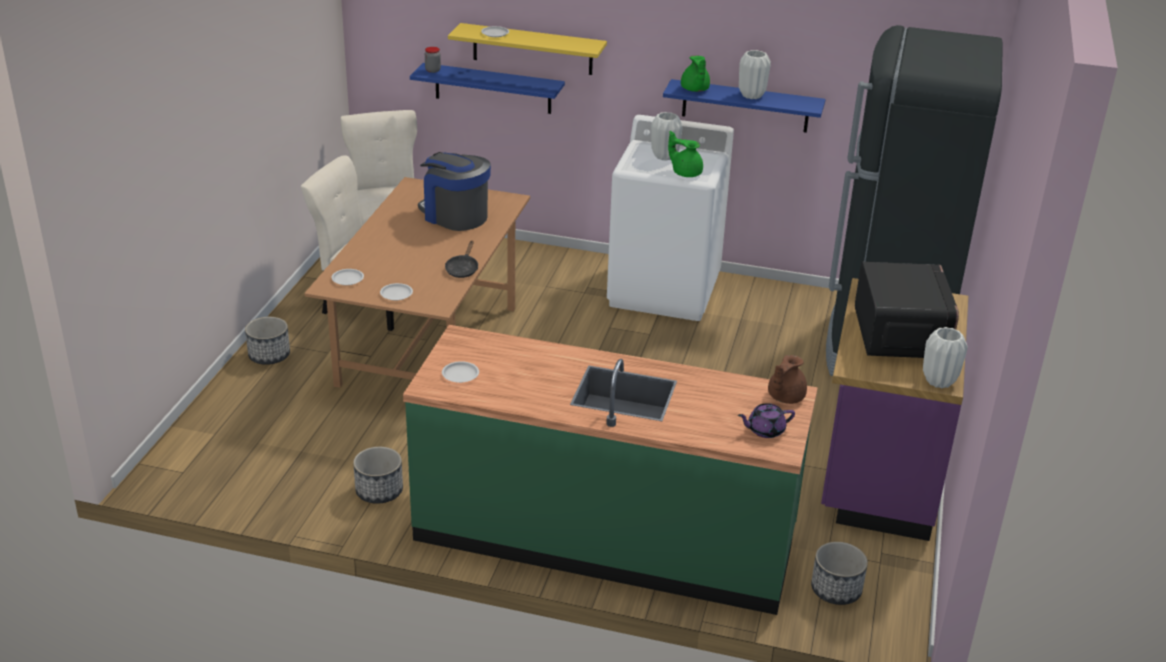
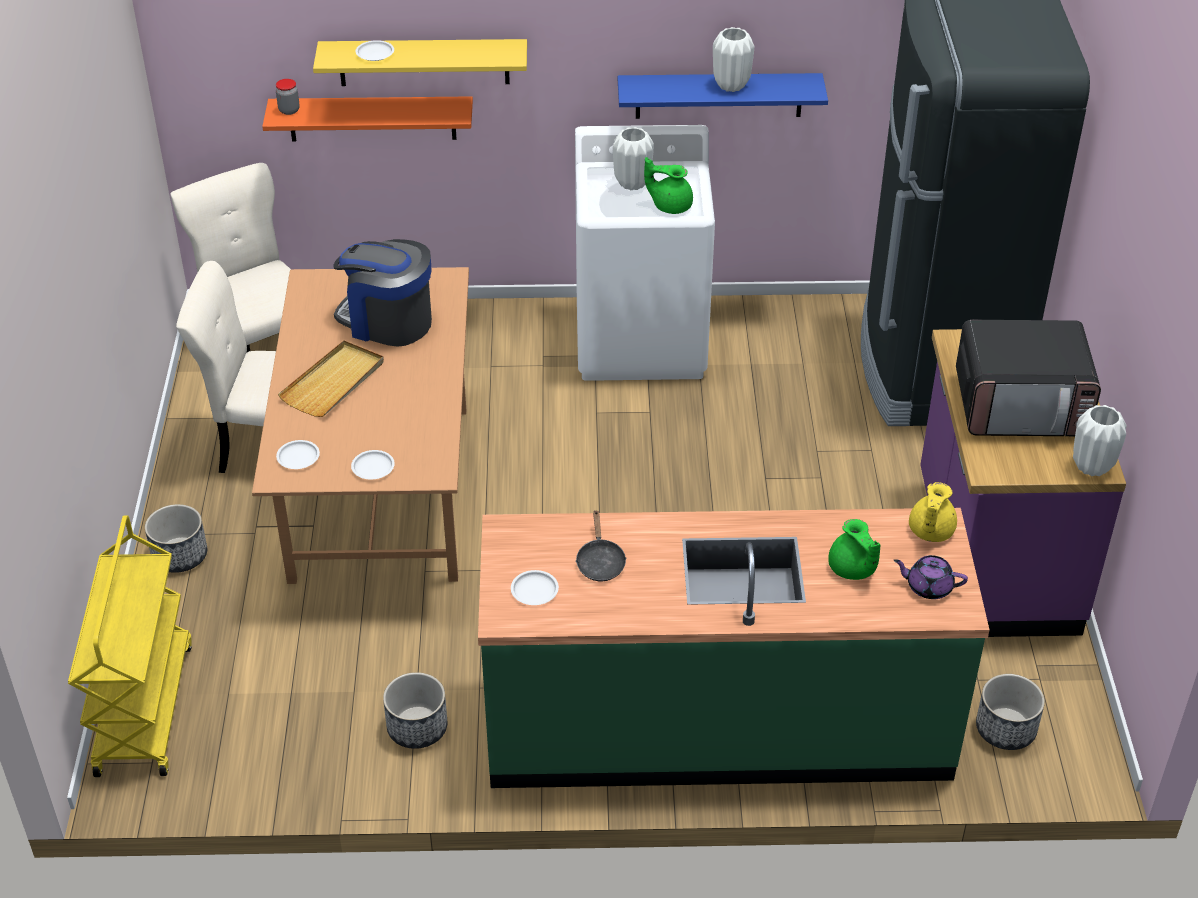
camera: 15 degrees left, 10 degrees up
blue shelf [410,63,565,114] -> orange shelf [262,96,473,142]
black frying pan [445,241,478,278] -> black frying pan moved to [575,510,627,581]
green teapot [681,55,710,92] -> green teapot moved to [828,519,881,580]
purple teapot [738,403,795,438] -> purple teapot turned 45 degrees clockwise [894,555,968,599]
brown teapot [768,355,807,404] -> yellow teapot [909,482,957,542]
microwave [855,262,959,358] -> microwave turned 105 degrees clockwise [956,320,1101,436]
none -> yellow cart [68,515,192,777]
none -> beige tray [278,340,384,417]

